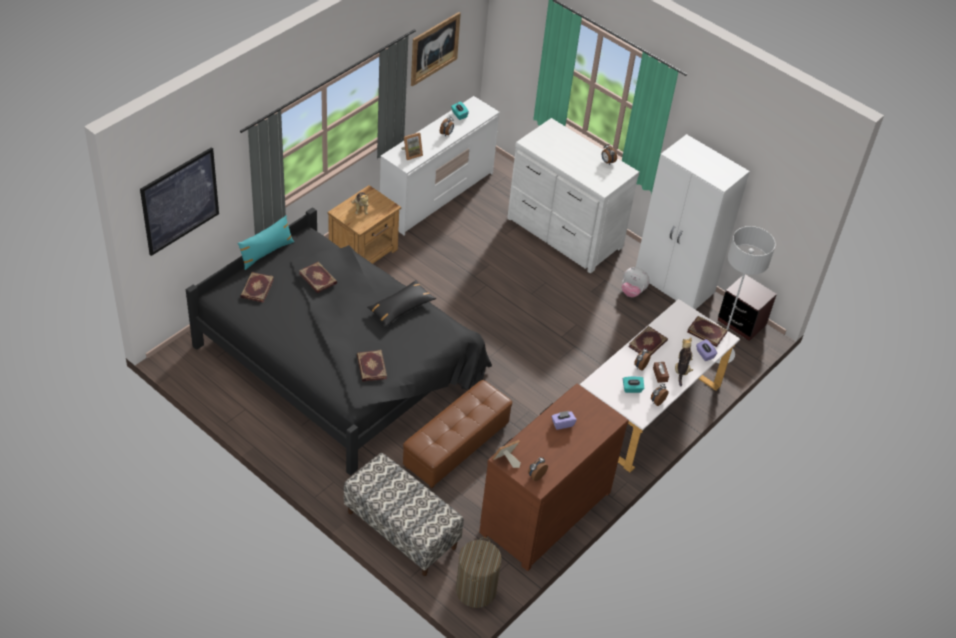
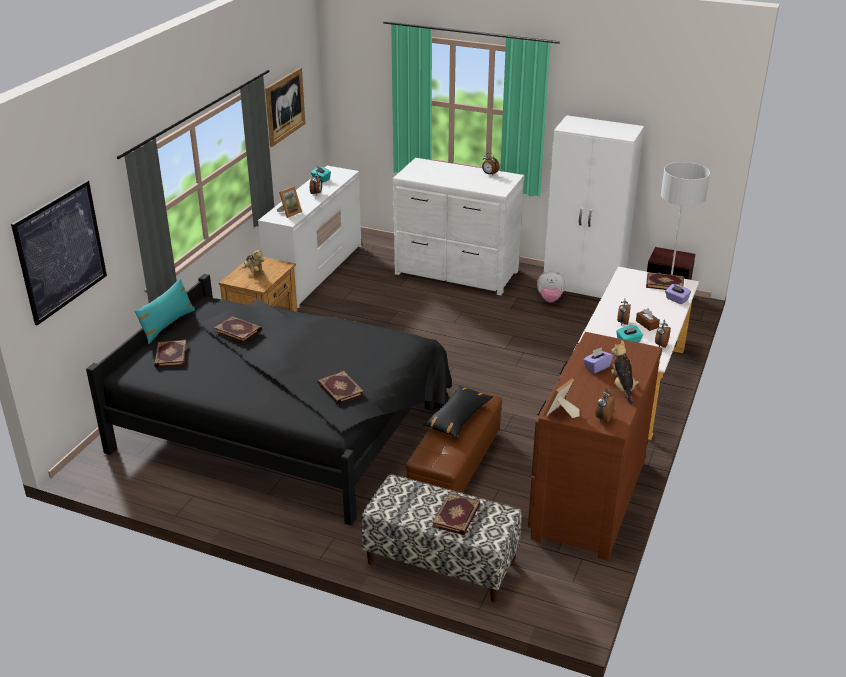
camera: 15 degrees left, 15 degrees down
black pillow [367,280,436,327] -> black pillow moved to [422,385,493,437]
laundry basket [456,537,502,608] -> none
book [628,326,668,355] -> book moved to [432,493,481,535]
plush toy [675,337,693,386] -> plush toy moved to [611,340,639,405]

